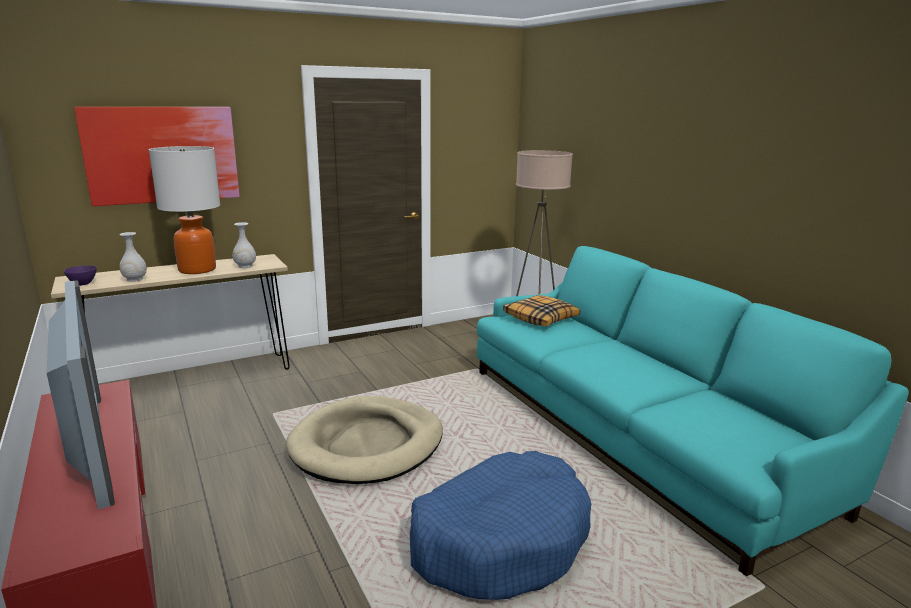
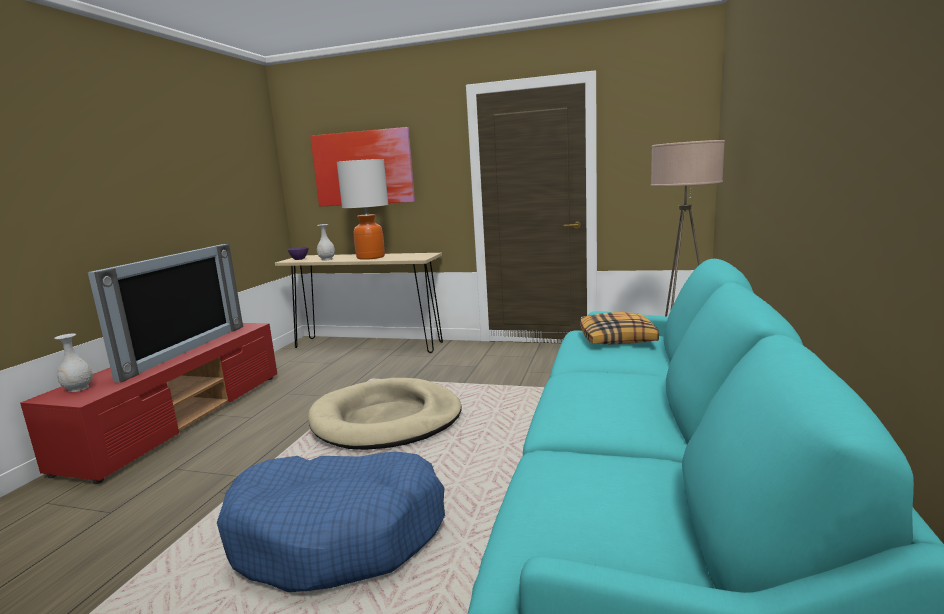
camera: 45 degrees right, 5 degrees down
white vase [233,222,256,268] -> white vase moved to [54,333,93,392]

